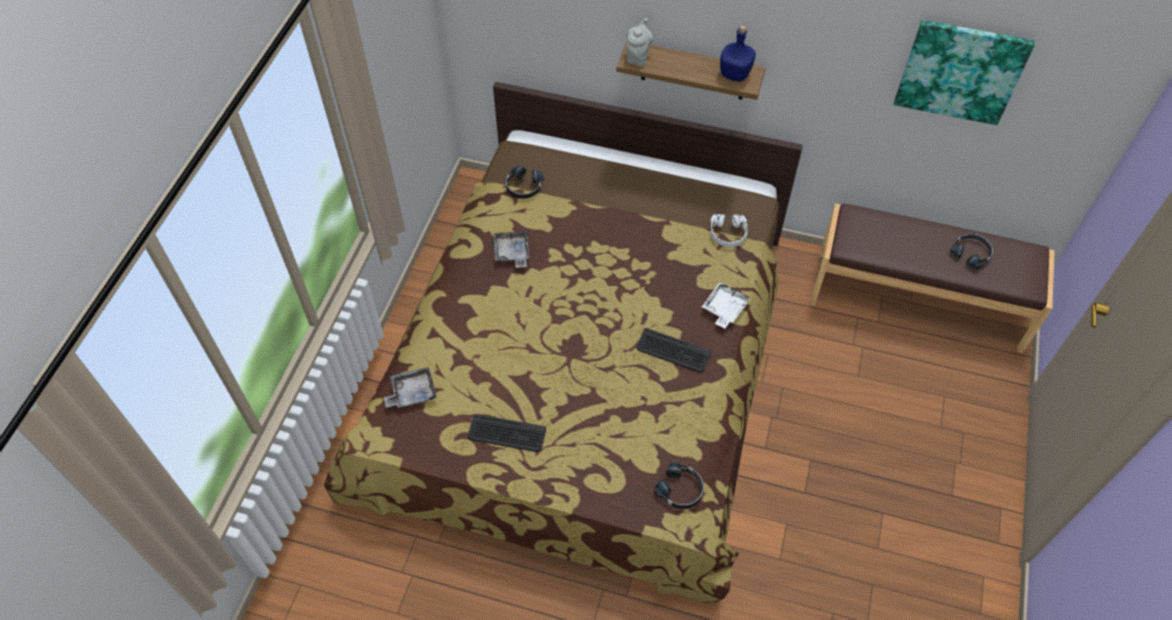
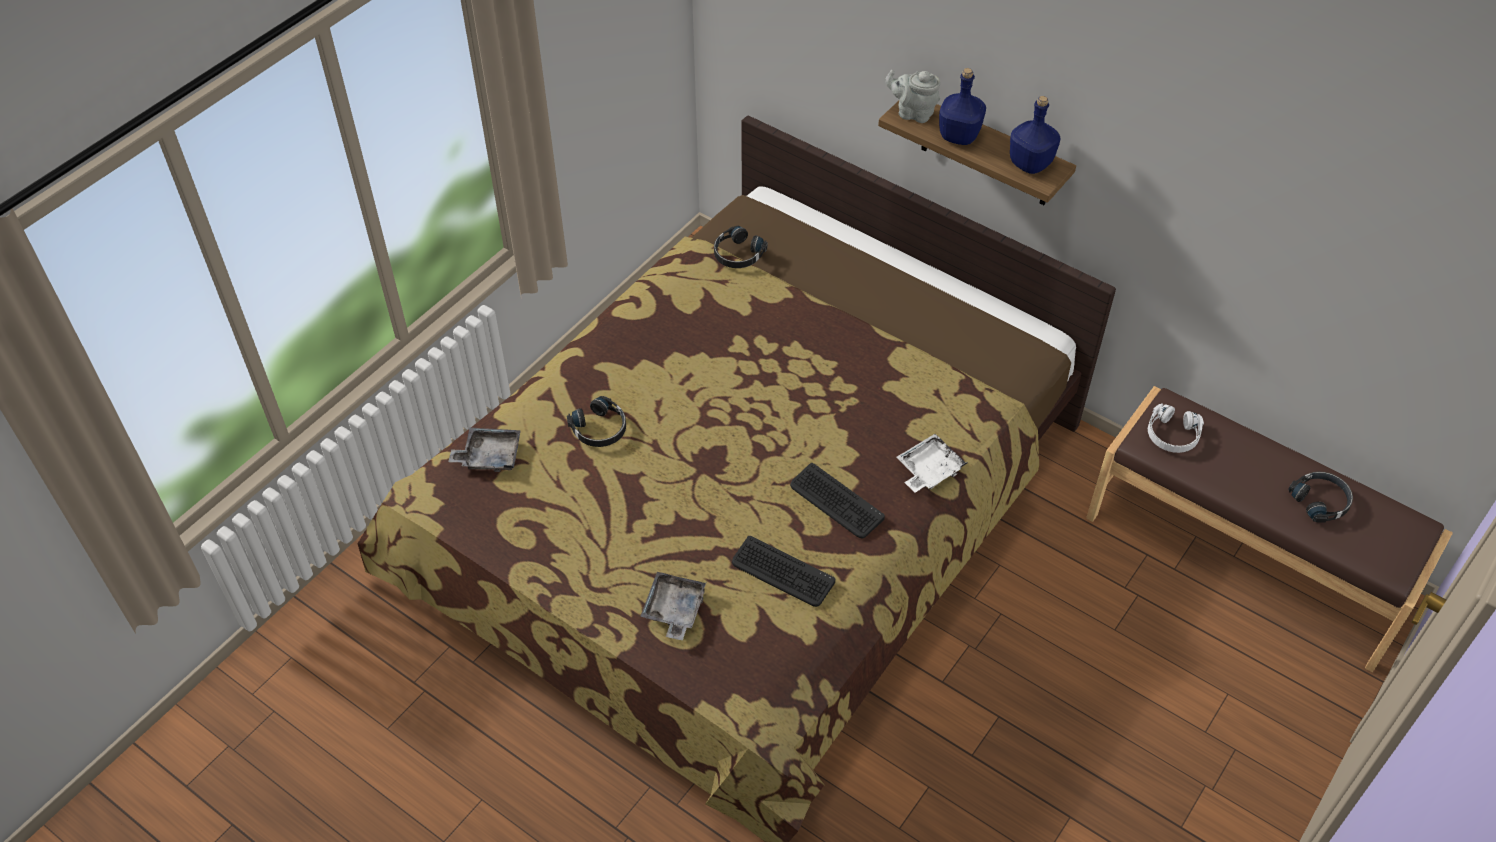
camera: 20 degrees right, 5 degrees down
keyboard [468,414,546,452] -> keyboard moved to [732,536,835,607]
grey tray [494,231,529,268] -> grey tray moved to [640,572,707,640]
grey teapot [626,18,654,66] -> grey teapot turned 105 degrees counterclockwise [885,70,940,123]
black headphones [654,462,704,509] -> black headphones moved to [567,396,626,447]
white headphones [710,214,748,247] -> white headphones moved to [1148,404,1204,453]
picture [894,20,1035,125] -> none
none -> blue bottle [939,68,986,145]

